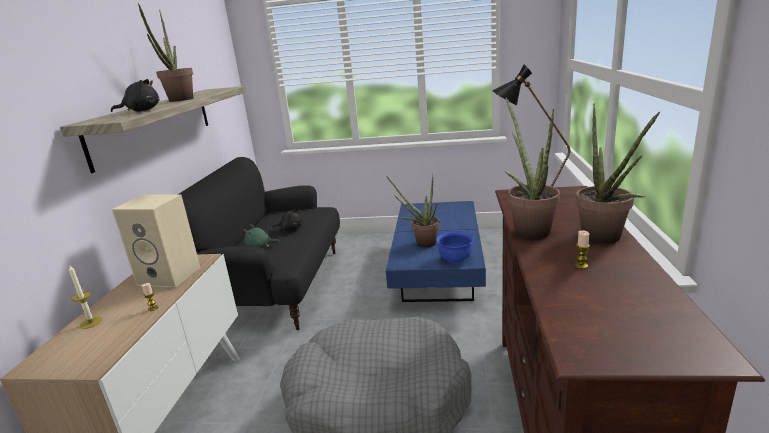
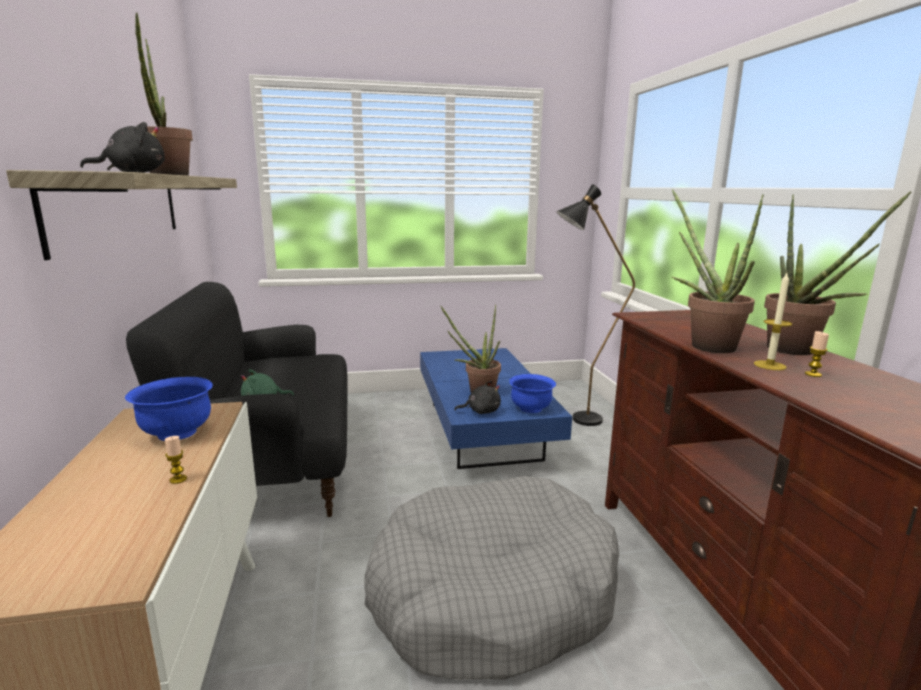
camera: 20 degrees left, 5 degrees down
candle [69,264,103,329] -> candle moved to [754,273,792,370]
beige speaker [112,194,201,288] -> blue bowl [125,377,213,441]
black plush toy [273,208,303,231] -> black plush toy moved to [454,381,501,414]

